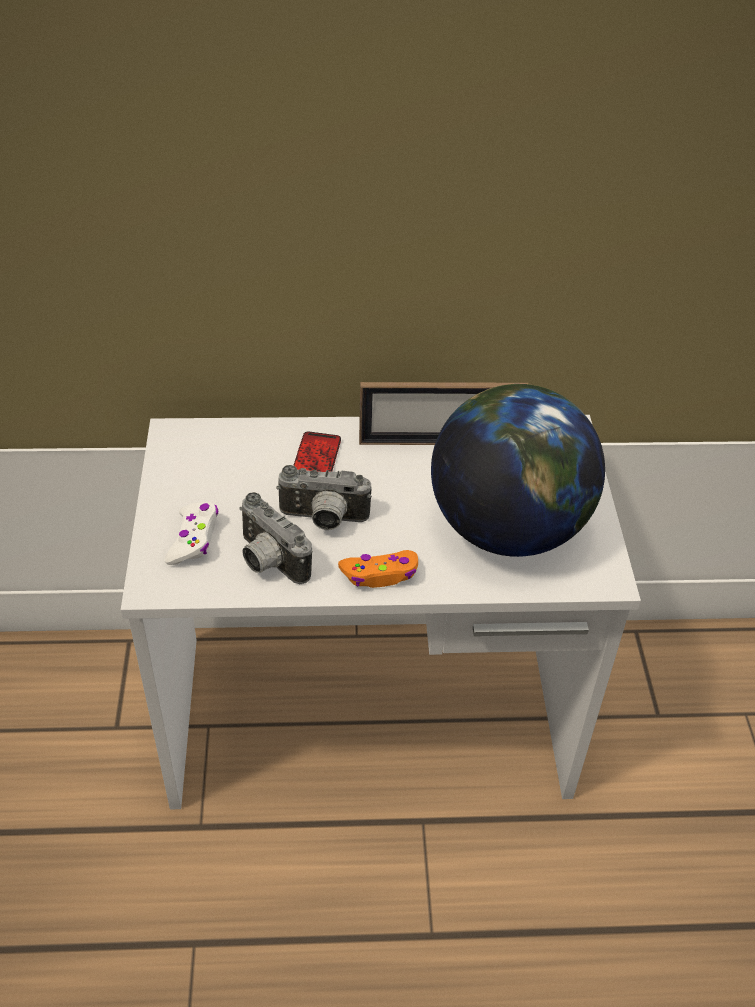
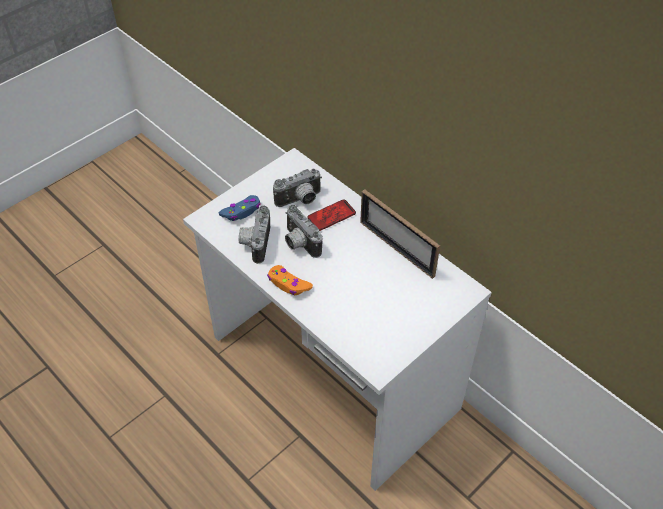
camera: 50 degrees right, 5 degrees up
white game controller [165,502,218,565] -> blue game controller [219,195,261,221]
globe [431,384,605,557] -> none
none -> camera [273,169,322,207]

